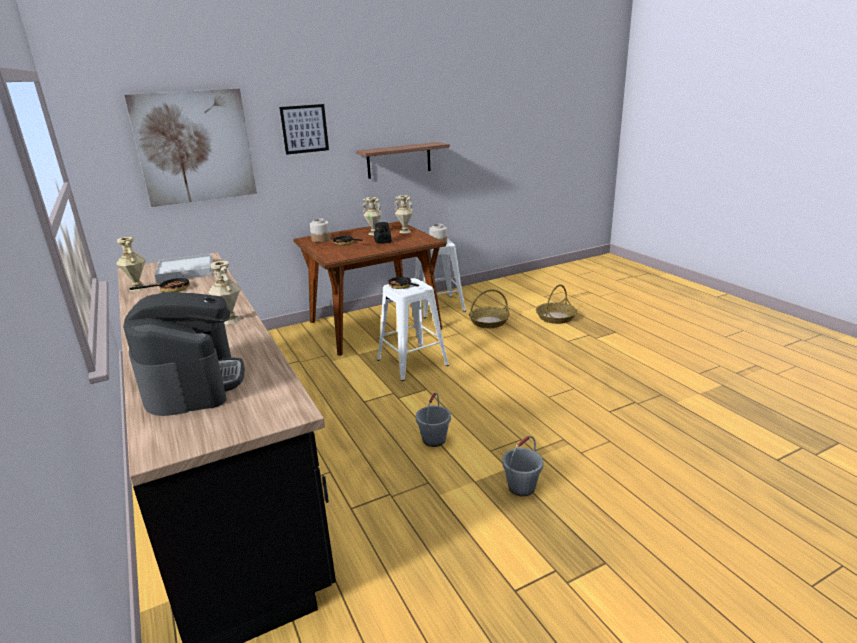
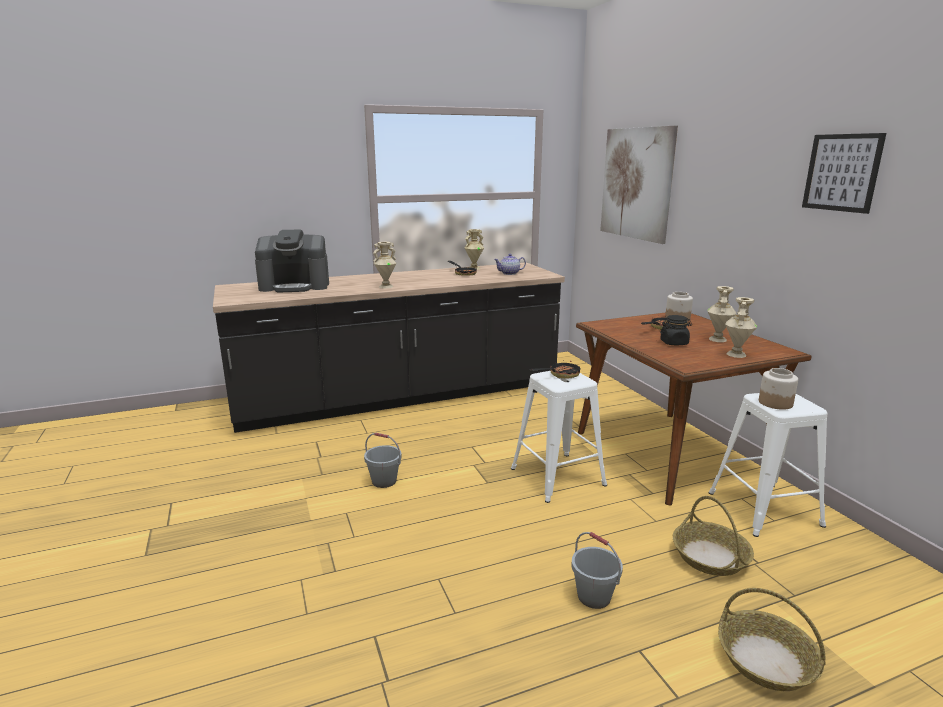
camera: 95 degrees right, 5 degrees down
white tray [155,254,213,282] -> teapot [494,254,526,275]
picture [279,104,329,155] -> picture moved to [802,133,886,214]
shelf [356,142,450,179] -> none
grey bucket [502,436,543,496] -> grey bucket moved to [571,532,623,609]

